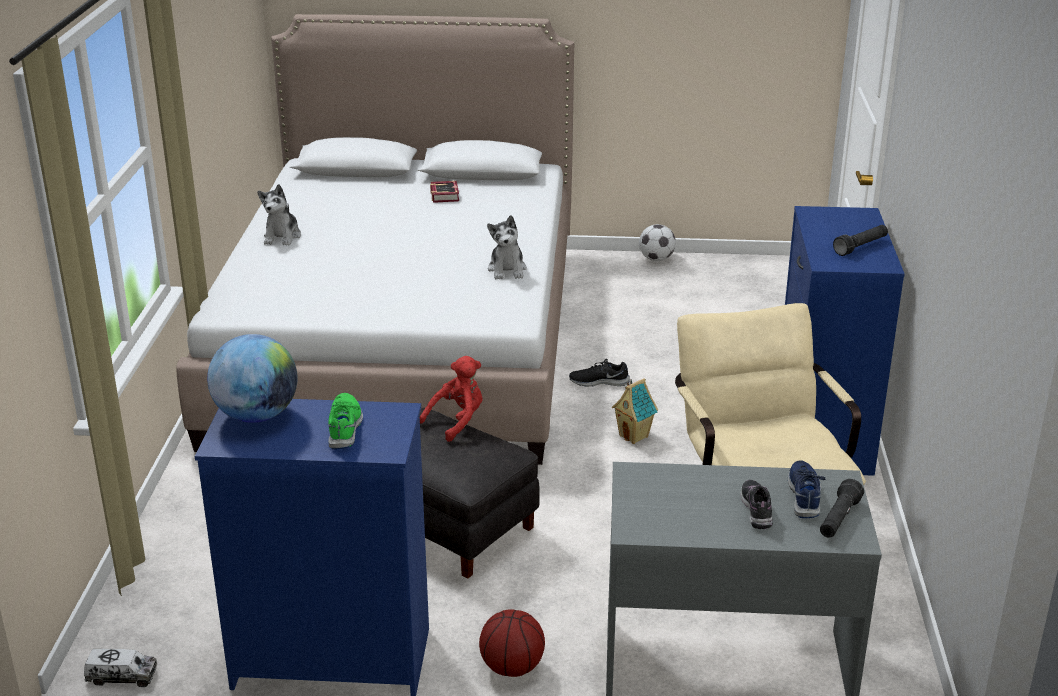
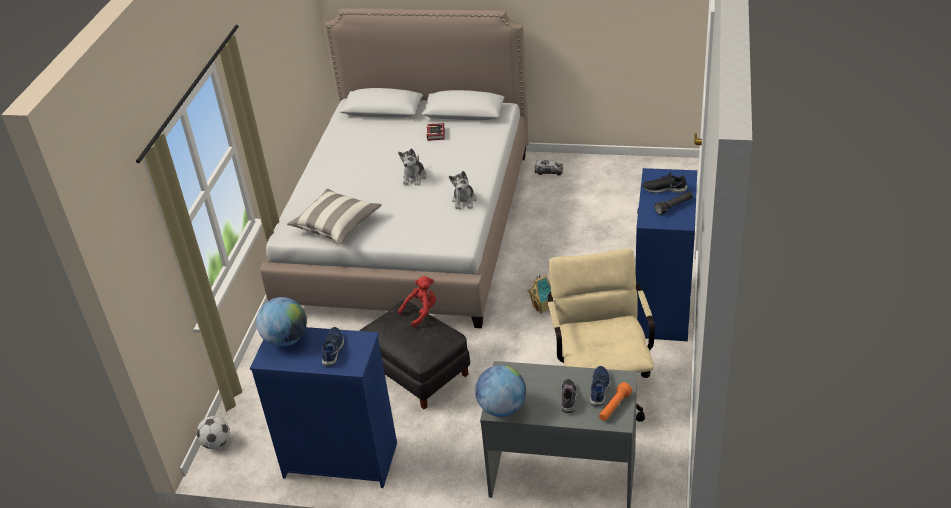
camera: 10 degrees right, 10 degrees up
toy truck [84,649,157,687] -> toy truck moved to [535,160,563,176]
plush toy [257,184,301,245] -> plush toy moved to [398,148,427,186]
green shoe [328,393,363,450] -> blue shoe [321,327,344,366]
basketball [479,609,545,677] -> none
black shoe [569,359,630,387] -> black shoe moved to [643,172,687,193]
football [639,224,676,261] -> football moved to [196,416,230,449]
black flashlight [820,479,864,538] -> orange flashlight [599,382,632,421]
none -> pillow [287,188,382,244]
none -> globe [475,365,526,417]

